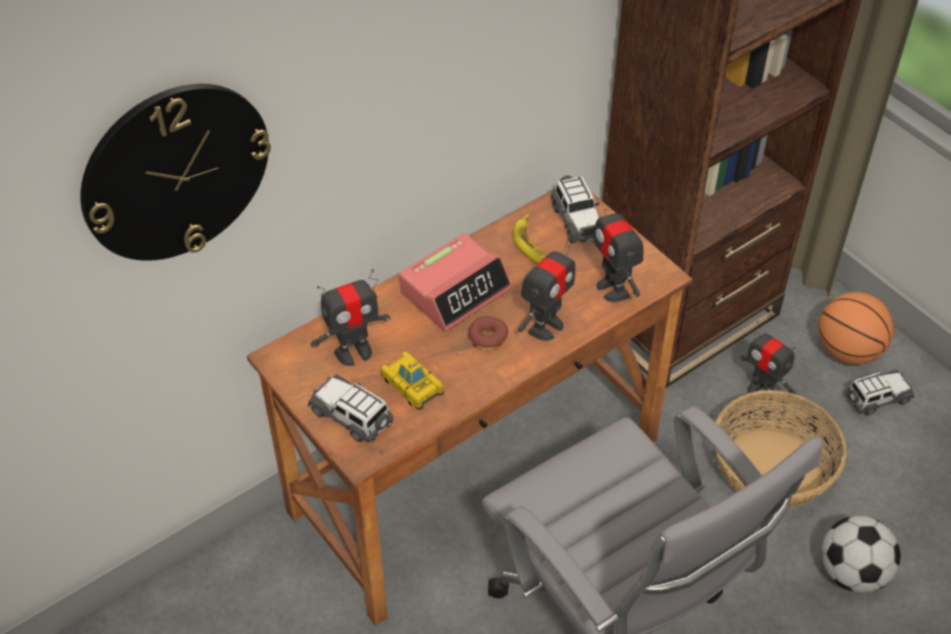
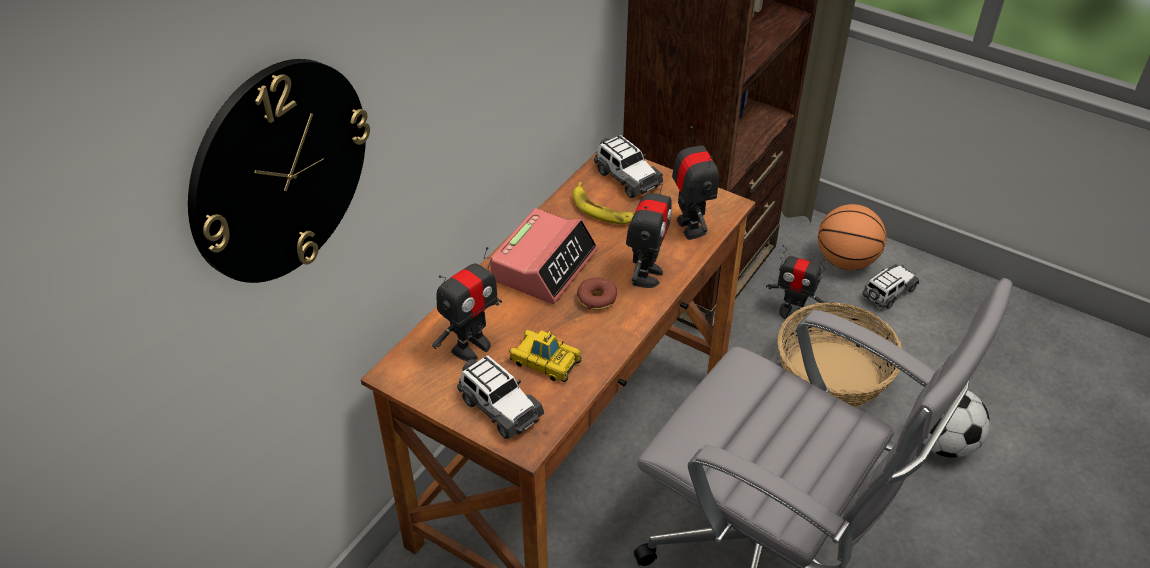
camera: 20 degrees left, 5 degrees down
toy car [308,375,394,442] -> toy car turned 150 degrees counterclockwise [457,355,544,439]
toy robot [594,193,644,302] -> toy robot turned 150 degrees counterclockwise [672,126,719,240]

